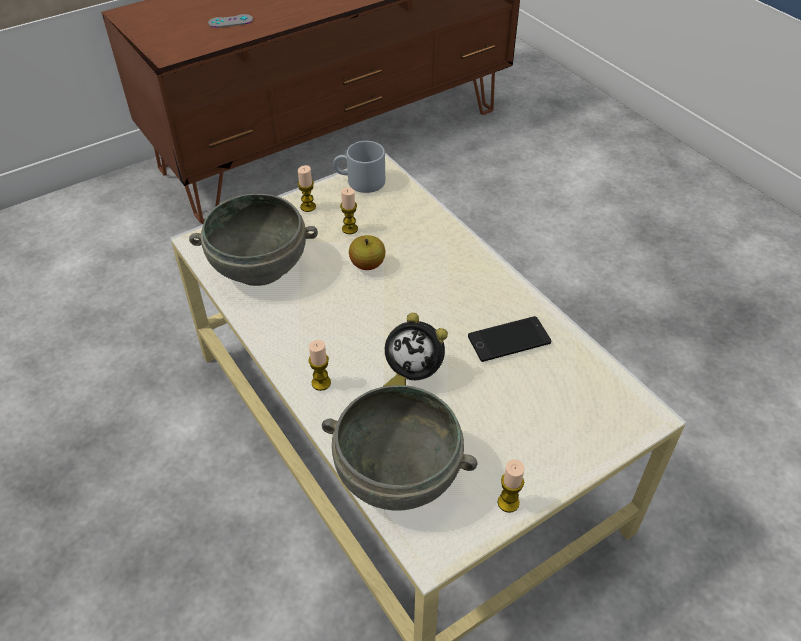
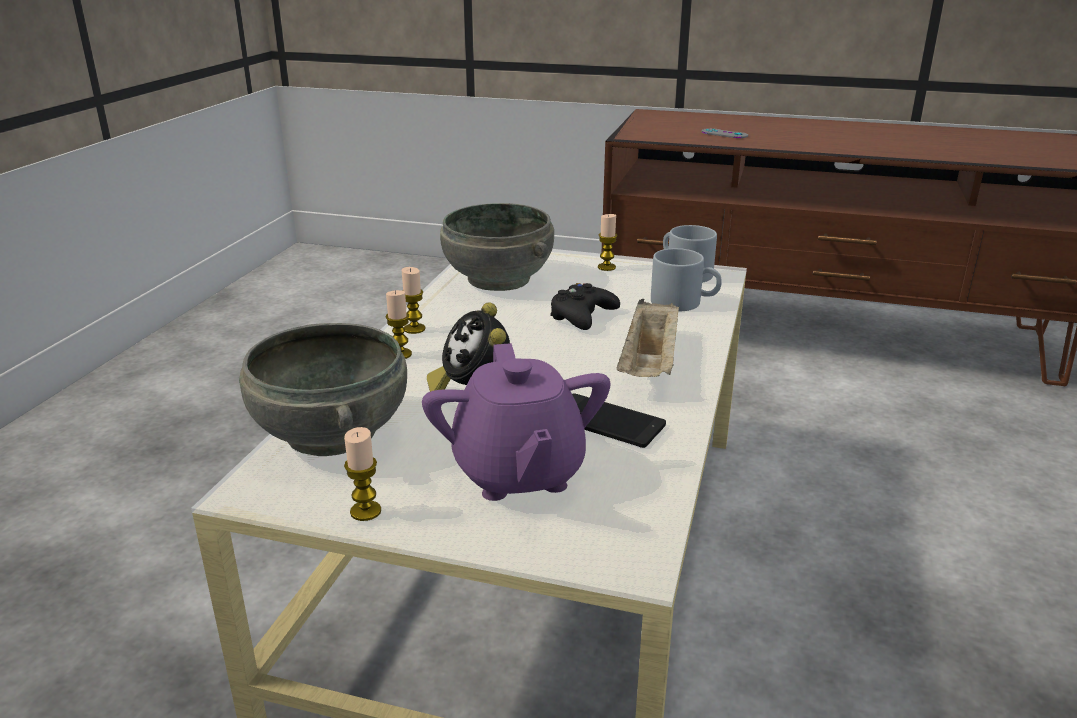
camera: 50 degrees right, 20 degrees down
candle [340,187,358,234] -> candle moved to [402,267,425,334]
apple [349,235,385,270] -> black game controller [550,283,620,330]
none -> purple teapot [422,343,611,501]
none -> beige tray [617,299,679,377]
none -> grey mug [651,248,722,312]

